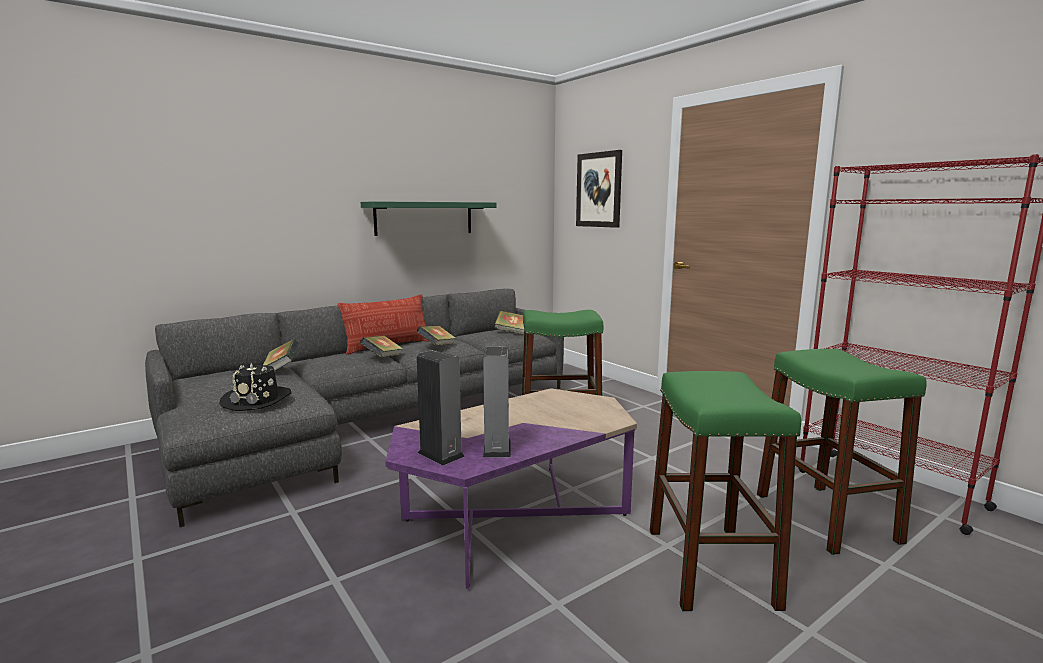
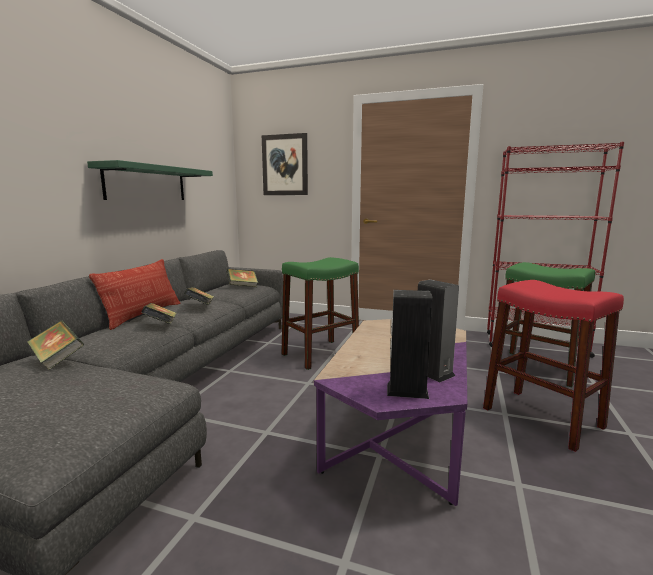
camera: 35 degrees left, 0 degrees up
black hat [220,363,291,411] -> none
green stool [650,371,801,611] -> red stool [483,280,624,452]

